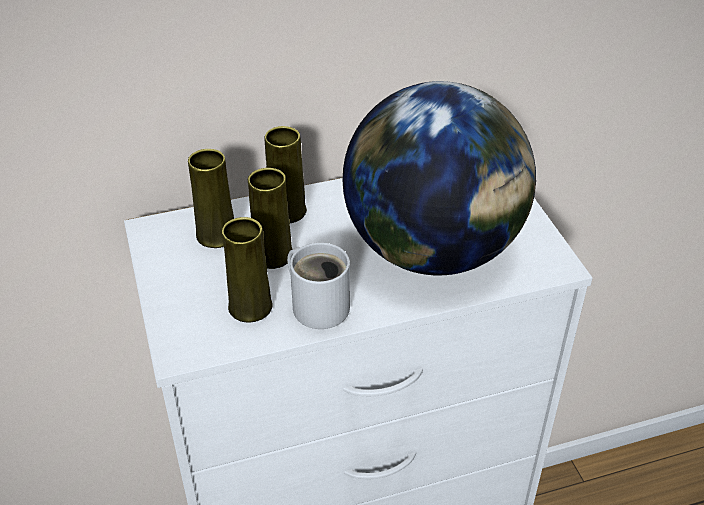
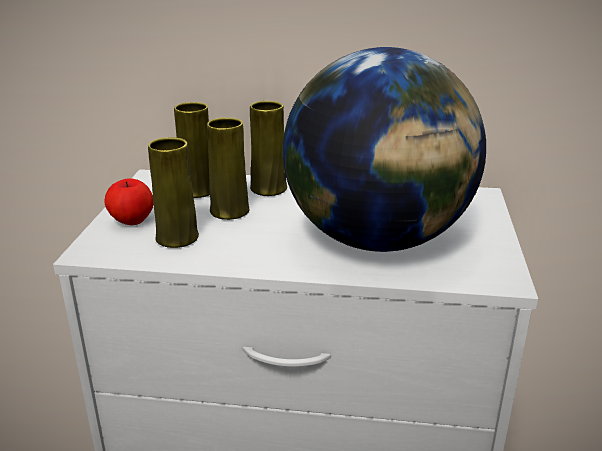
camera: 25 degrees right, 15 degrees down
white mug [287,242,350,329] -> none
none -> apple [104,178,154,225]

